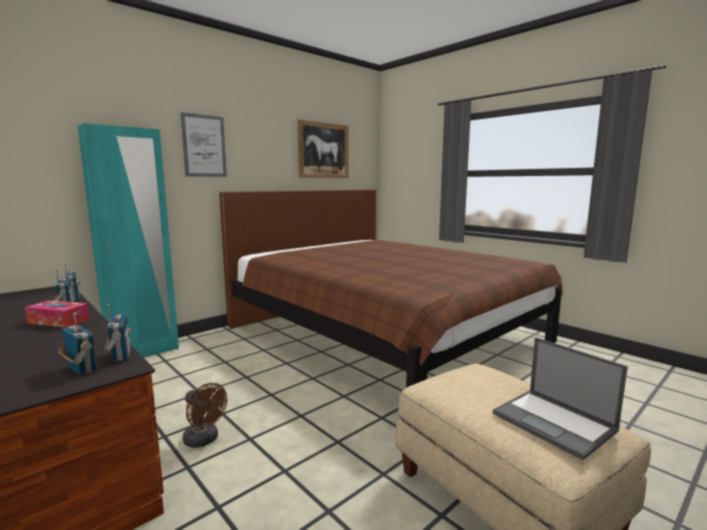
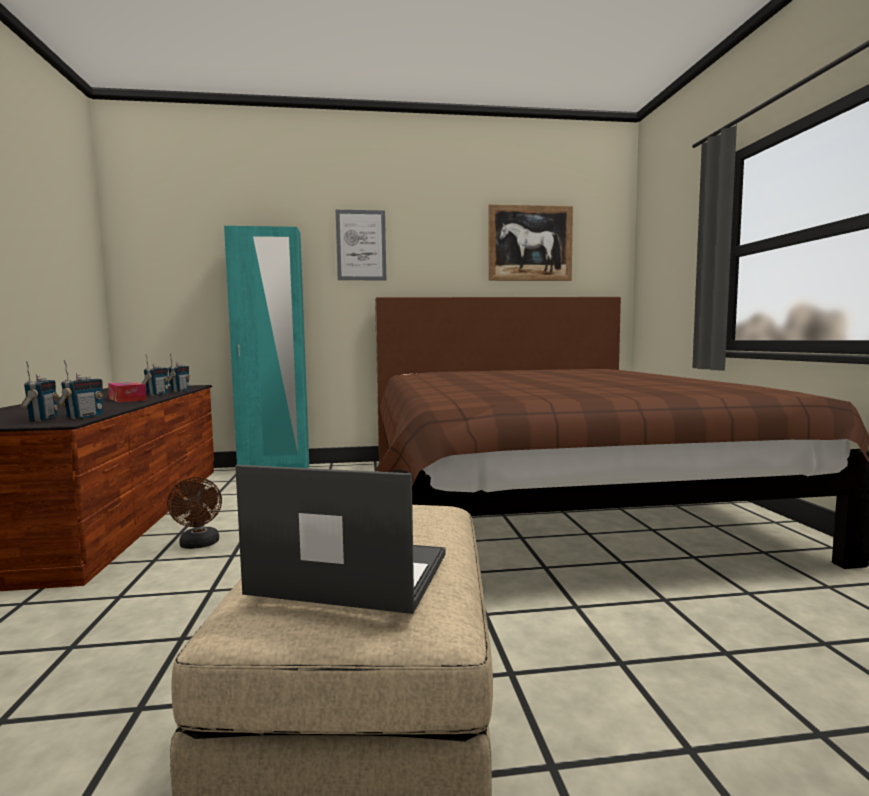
camera: 35 degrees right, 5 degrees down
laptop [493,337,628,460] -> laptop turned 105 degrees clockwise [235,465,445,614]

